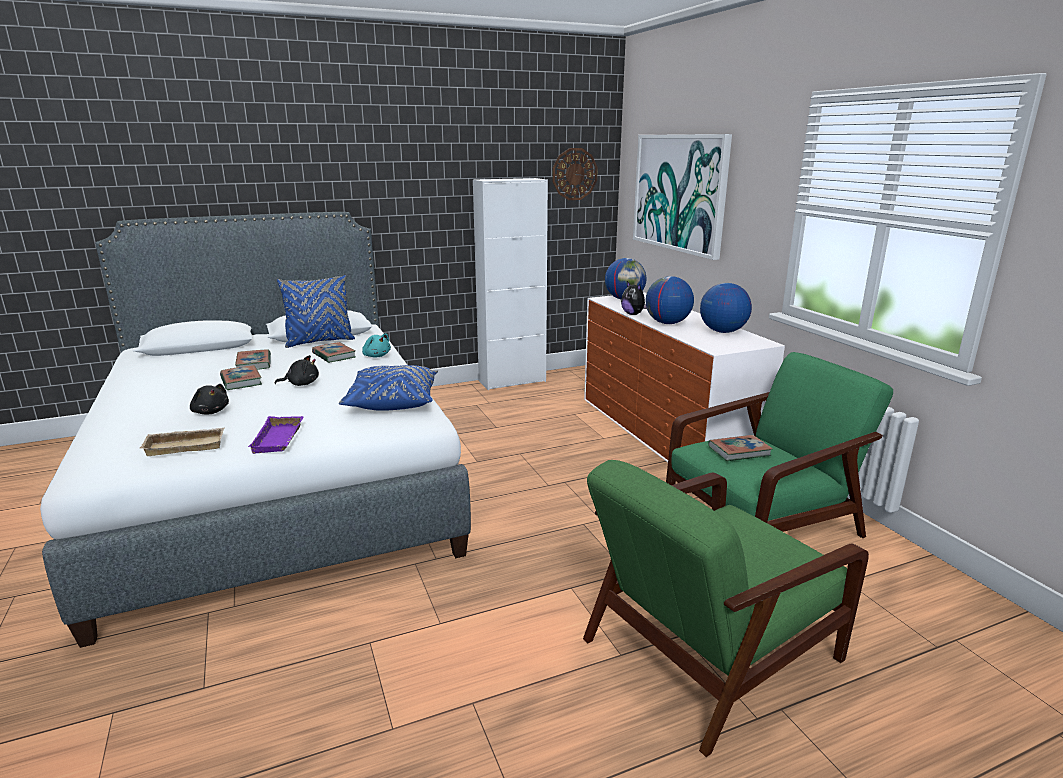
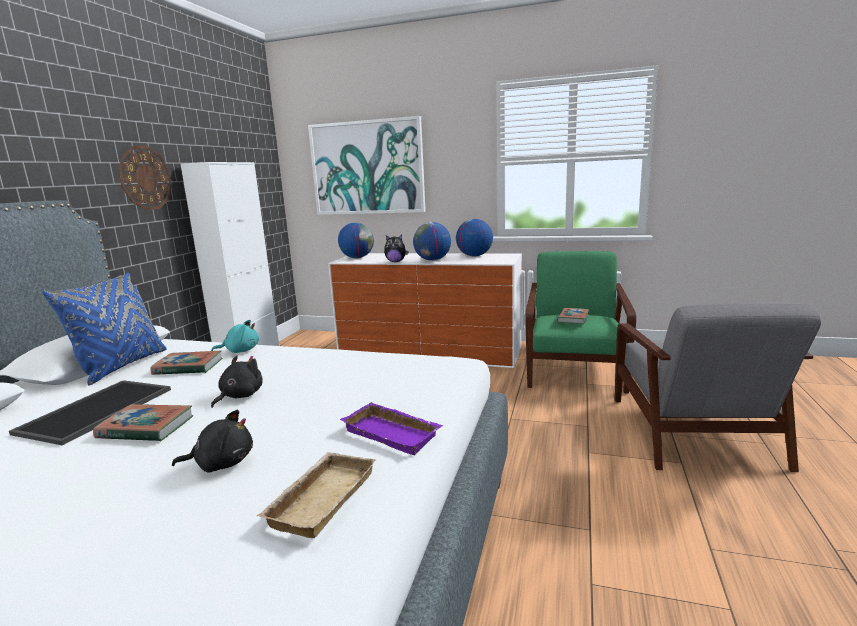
camera: 50 degrees left, 5 degrees down
book [235,350,271,370] -> tray [9,380,171,445]
blue pillow [339,365,438,411] -> none
wall clock [552,148,598,200] -> wall clock moved to [118,145,172,210]
green armchair [583,460,869,757] -> grey armchair [614,302,821,472]

